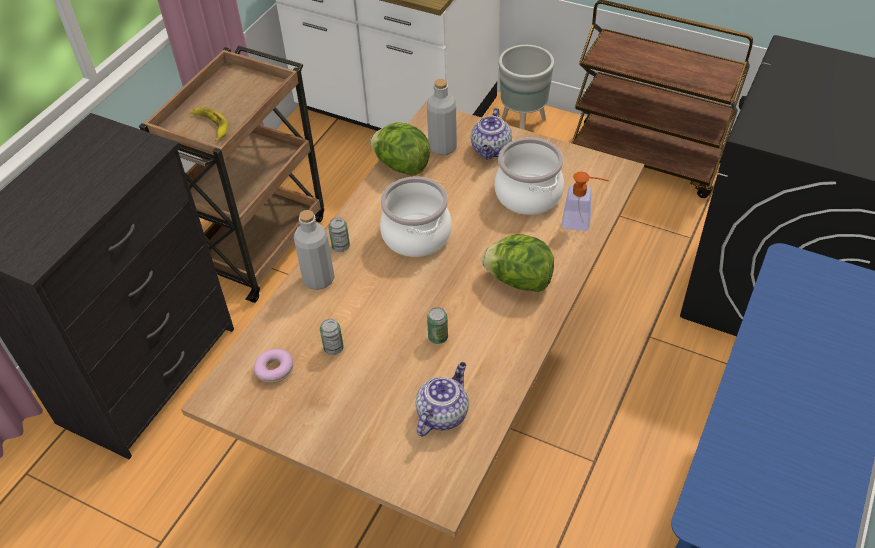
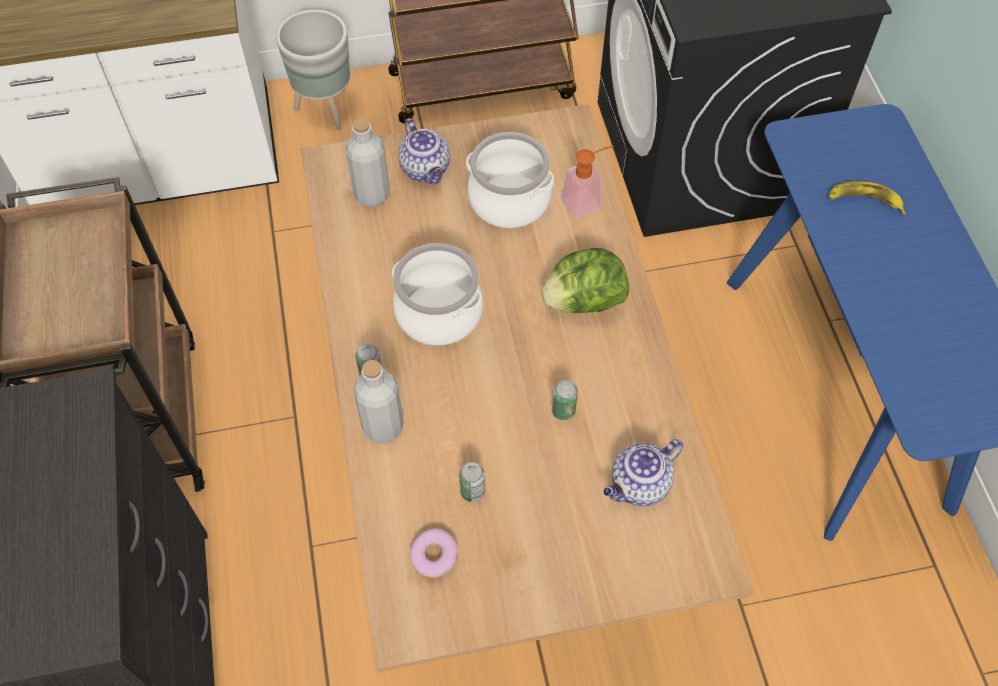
camera: 40 degrees left, 10 degrees up
banana [191,107,228,141] -> banana moved to [829,181,906,215]
lettuce [370,122,430,175] -> none
teapot [416,362,469,437] -> teapot turned 120 degrees counterclockwise [603,439,683,506]

